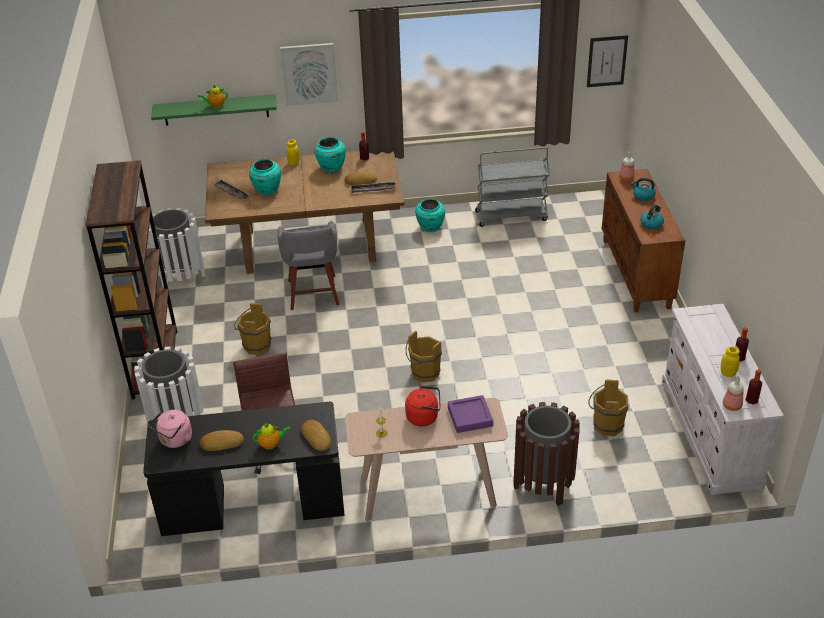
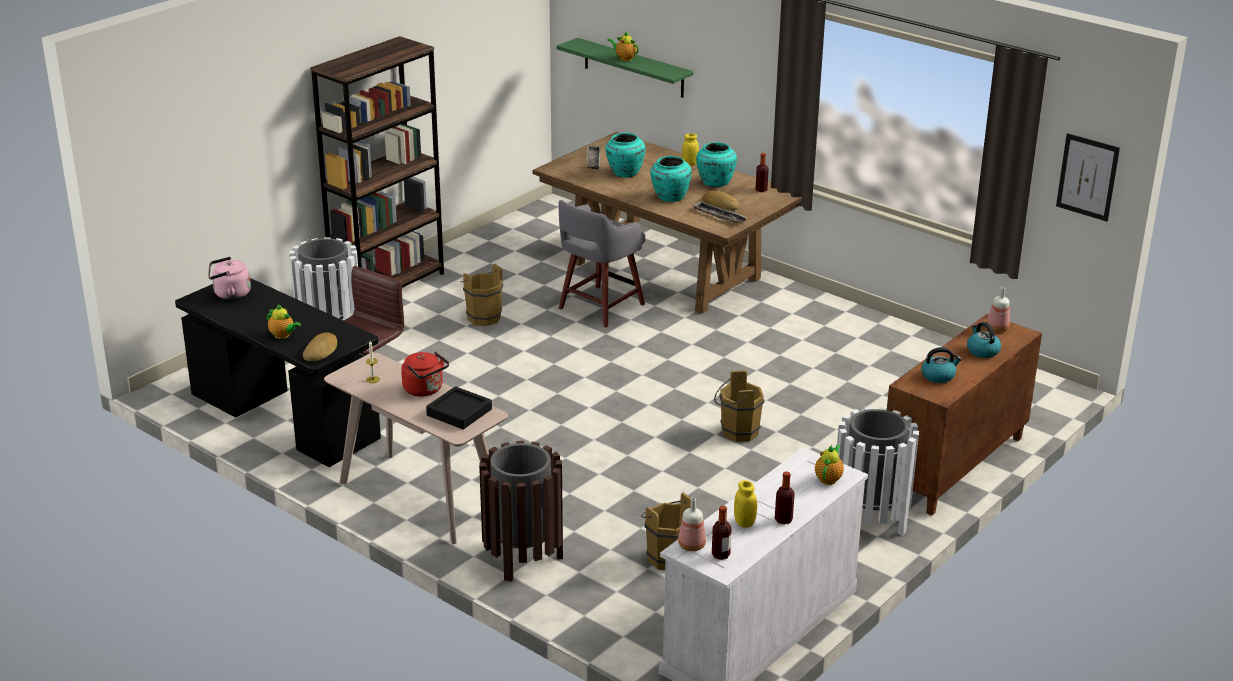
camera: 45 degrees right, 10 degrees down
white trash can [148,208,206,290] -> white trash can moved to [837,407,919,536]
bread [200,430,244,451] -> none
picture [280,43,338,106] -> none
brown bucket [406,330,442,382] -> brown bucket moved to [714,370,764,442]
turquoise vase [415,199,445,232] -> turquoise vase moved to [650,156,692,202]
purple tray [448,395,493,433] -> black tray [426,386,492,429]
grey cart [475,147,550,227] -> none
none -> teapot [815,445,844,485]

